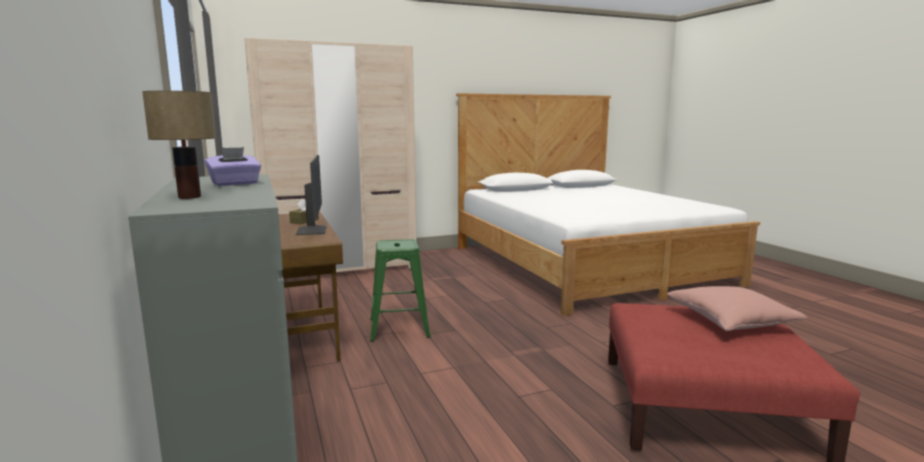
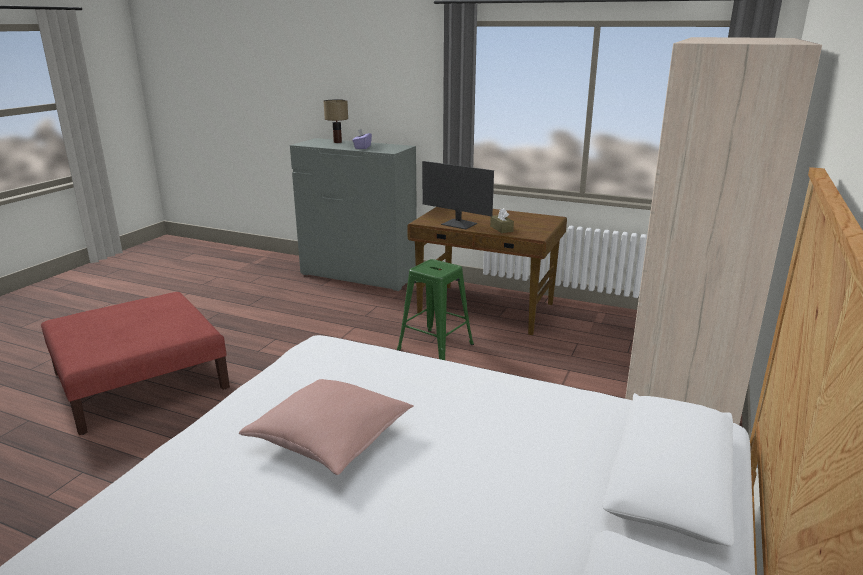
camera: 135 degrees right, 10 degrees up
pink pillow [667,286,807,331] -> pink pillow moved to [239,379,413,475]

